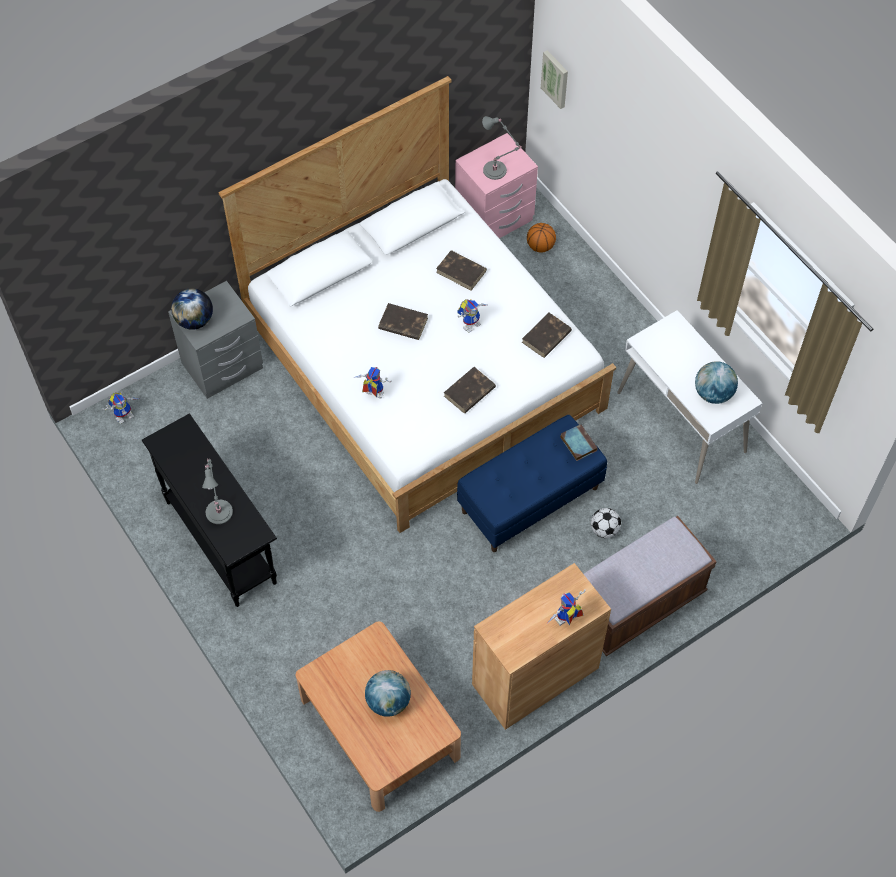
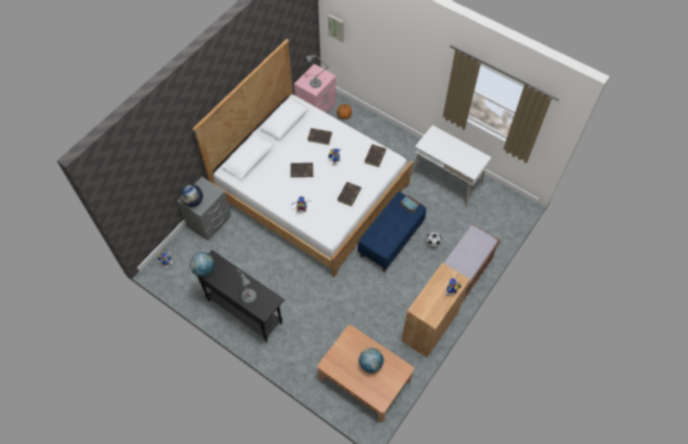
camera: 20 degrees left, 0 degrees up
globe [695,361,738,404] -> globe moved to [190,252,214,276]

